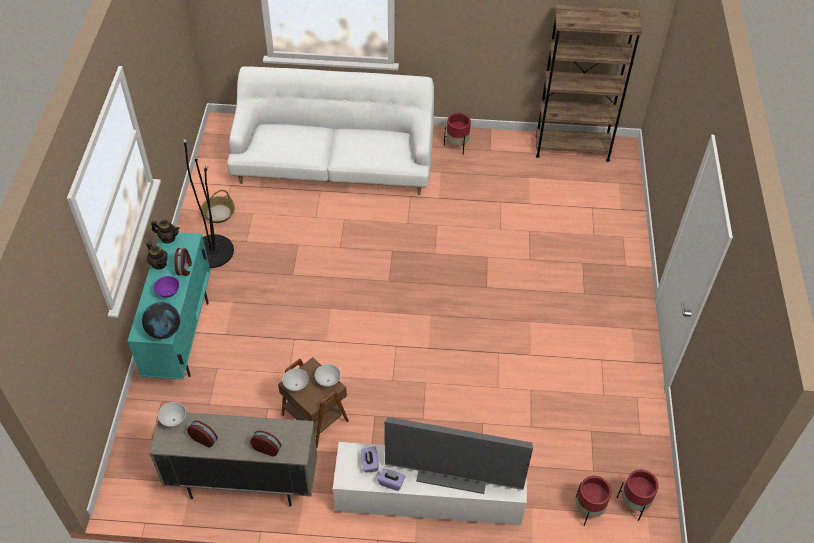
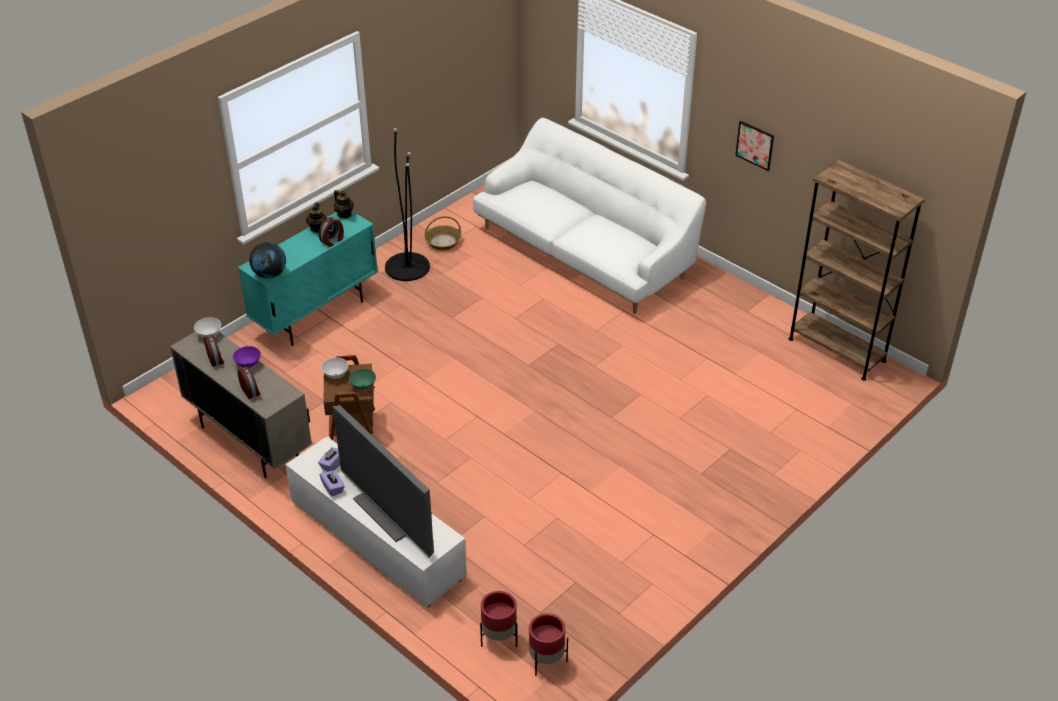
camera: 40 degrees right, 10 degrees down
purple bowl [154,276,179,298] -> purple bowl moved to [233,346,261,368]
white bowl [315,364,341,387] -> green bowl [349,368,376,390]
red planter [444,113,471,155] -> none
none -> picture [735,120,774,171]

